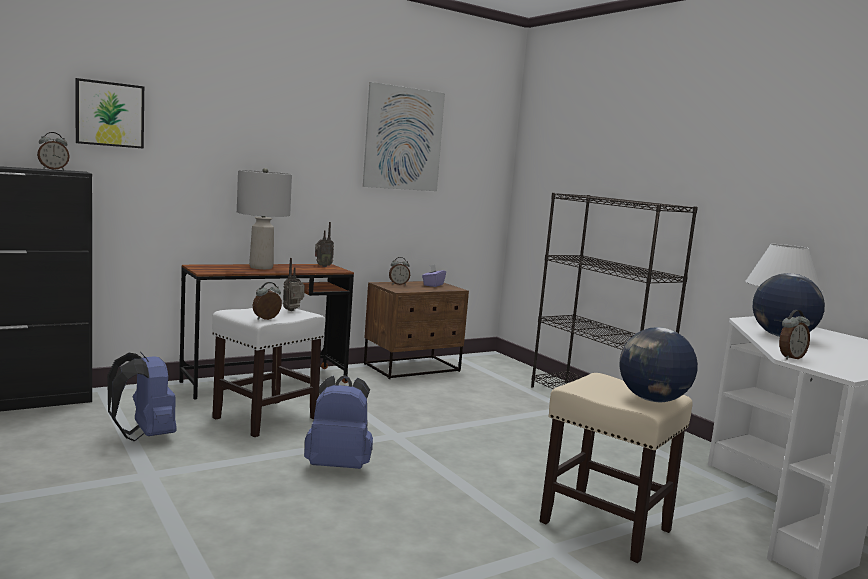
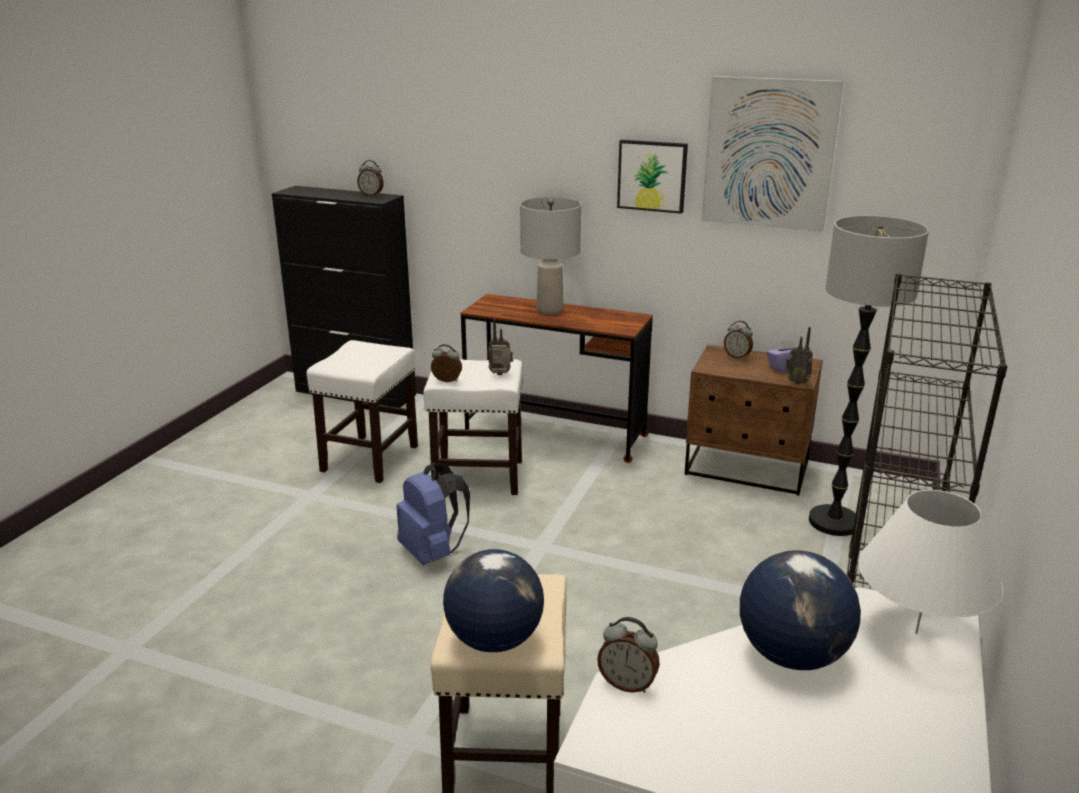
camera: 55 degrees right, 15 degrees up
picture [75,78,144,149] -> picture moved to [617,140,688,214]
blue backpack [107,351,177,442] -> white stool [307,340,418,483]
radio [315,222,334,267] -> radio moved to [785,327,813,385]
none -> floor lamp [809,216,929,536]

